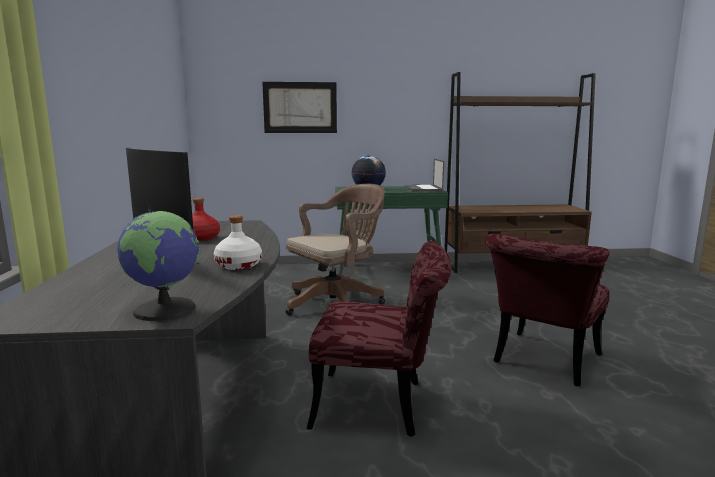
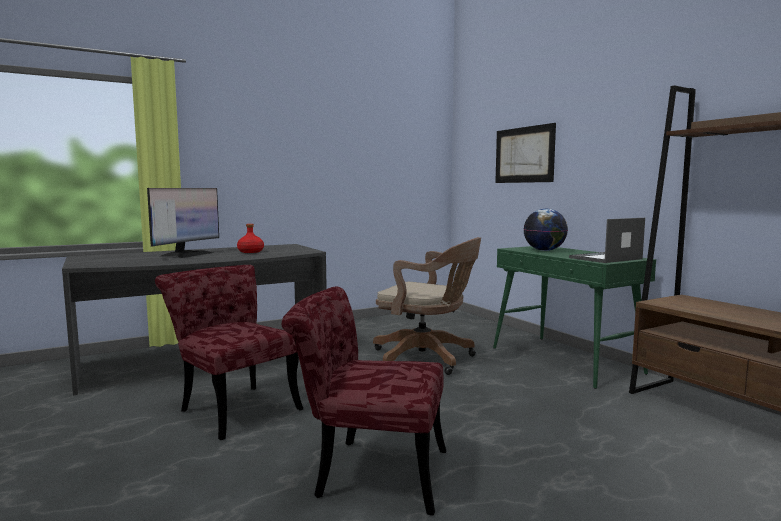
camera: 65 degrees right, 5 degrees down
globe [117,210,200,321] -> none
white bottle [214,215,262,270] -> none
red chair [307,241,452,437] -> red chair turned 150 degrees clockwise [155,265,303,440]

